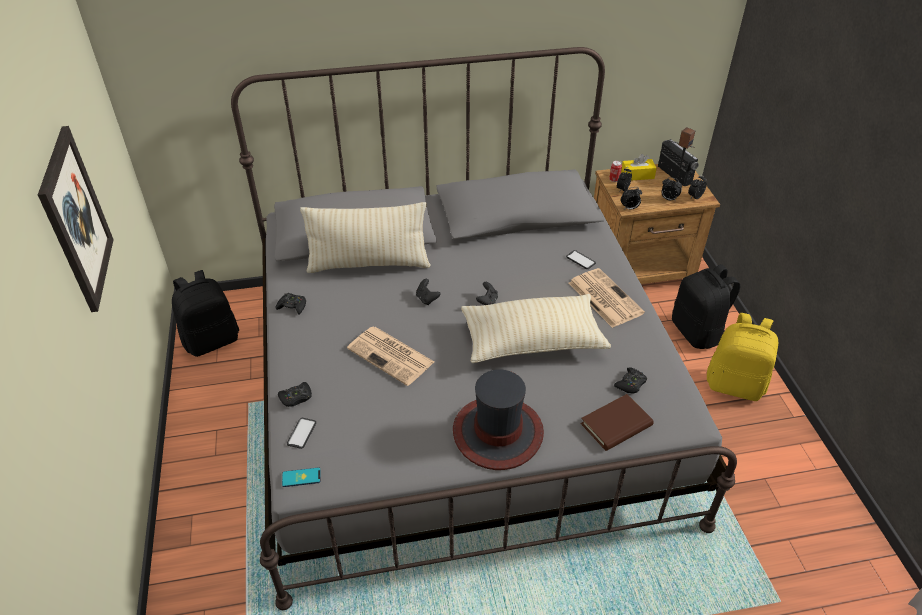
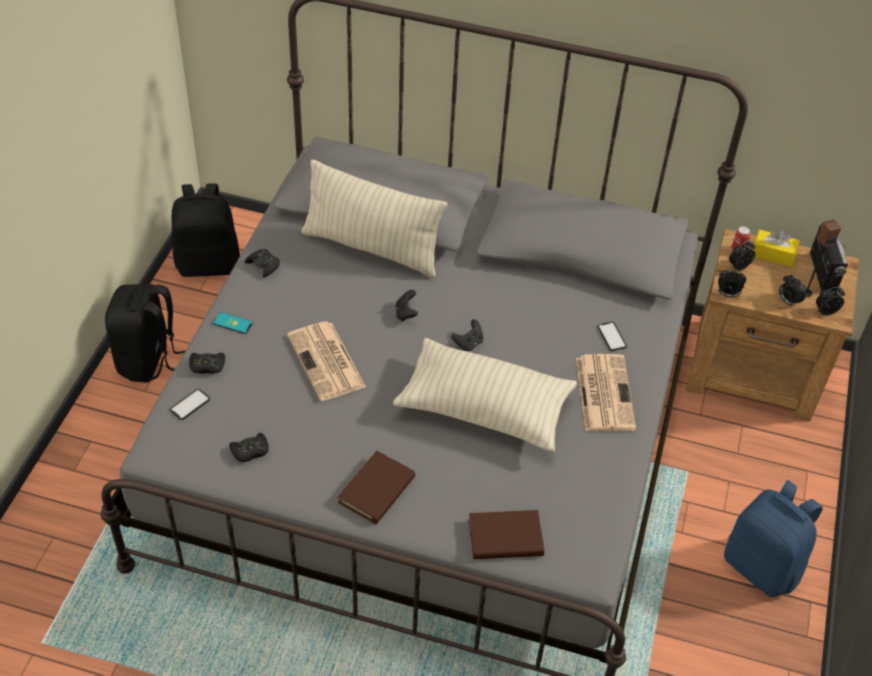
camera: 25 degrees right, 5 degrees up
picture [38,126,114,312] -> none
phone [282,467,320,487] -> phone moved to [213,312,253,334]
hat [453,369,544,470] -> brown book [338,451,415,524]
black game controller [614,367,647,394] -> black game controller moved to [229,433,269,462]
black backpack [672,264,740,349] -> black backpack moved to [105,284,186,383]
yellow backpack [707,313,778,401] -> blue backpack [724,480,823,597]

